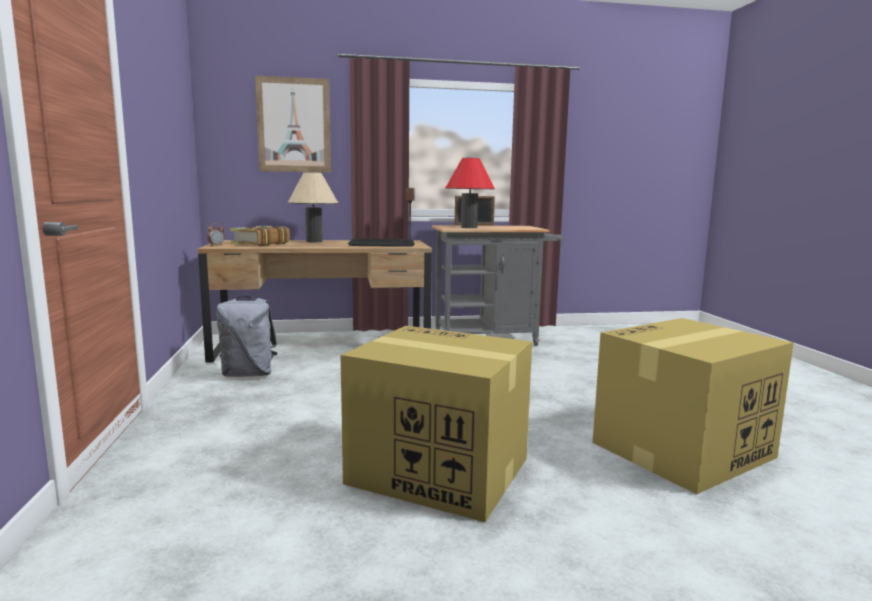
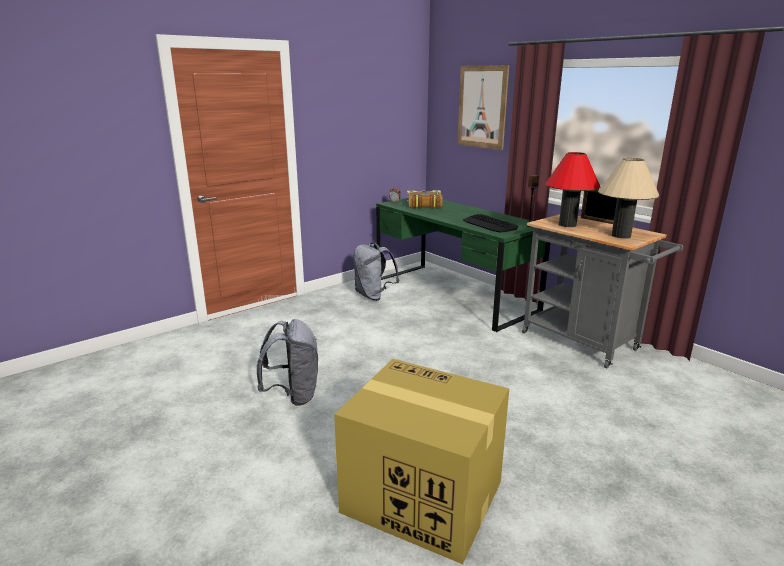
camera: 60 degrees right, 10 degrees up
brown desk [198,240,432,363] -> green desk [376,198,550,332]
beige table lamp [288,172,338,243] -> beige table lamp moved to [598,158,659,239]
cardboard box [341,326,532,522] -> grey backpack [257,319,318,406]

